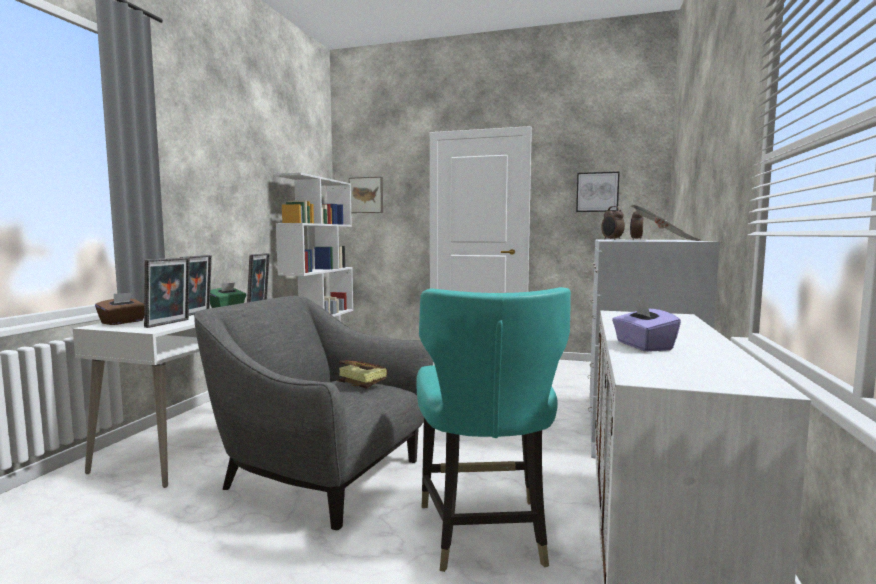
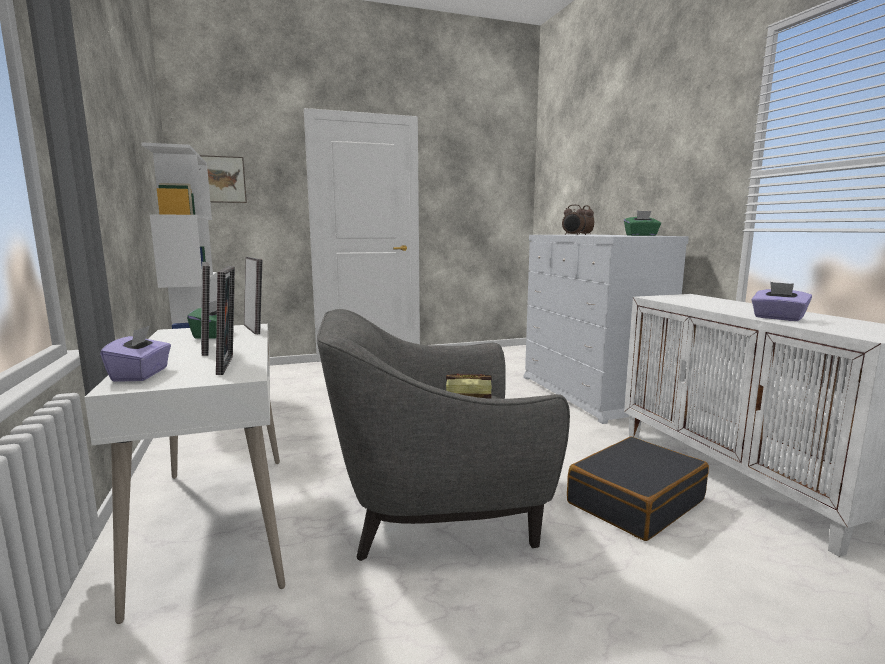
camera: 35 degrees left, 5 degrees up
brown tissue box [95,292,144,325] -> purple tissue box [100,326,171,382]
turquoise chair [416,287,571,572] -> black suitcase [567,437,709,541]
picture [576,172,620,212] -> none
newspaper [631,205,701,241] -> green tissue box [624,211,661,236]

